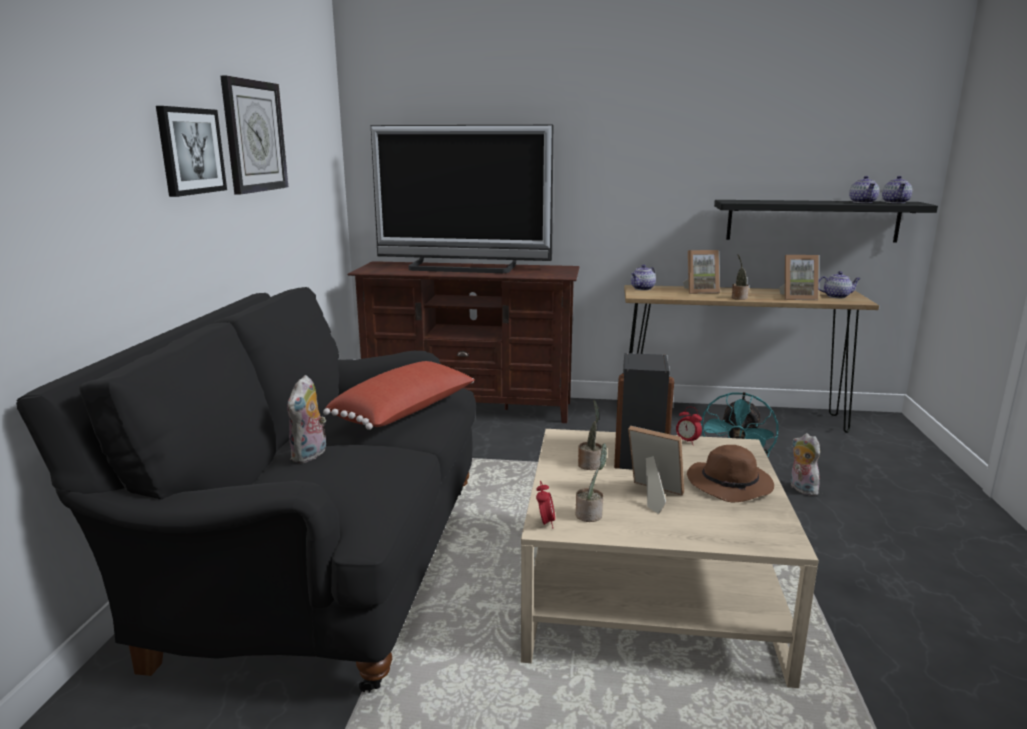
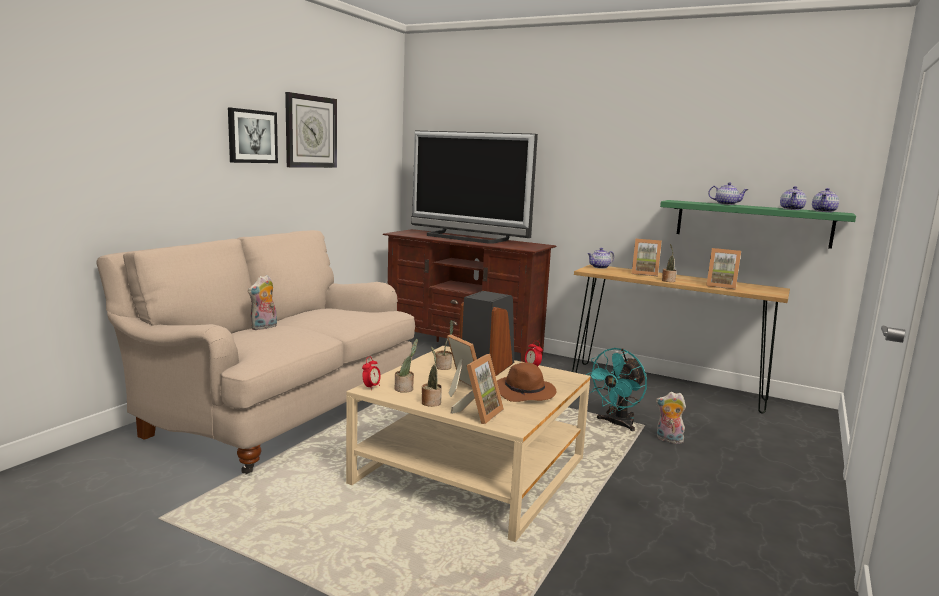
camera: 20 degrees right, 5 degrees down
black sofa [16,287,476,693] -> beige sofa [96,230,415,474]
red pillow [323,361,474,430] -> none
black shelf [714,200,938,243] -> green shelf [660,200,856,249]
plush toy [790,433,820,496] -> plush toy turned 60 degrees counterclockwise [656,392,686,444]
teapot [818,271,861,298] -> teapot moved to [708,182,748,205]
none -> potted plant [422,346,442,407]
none -> picture frame [451,354,504,424]

